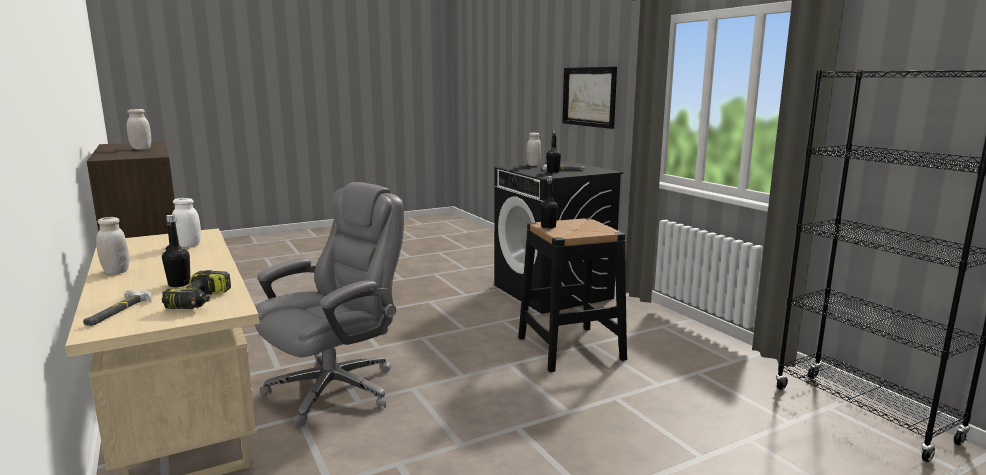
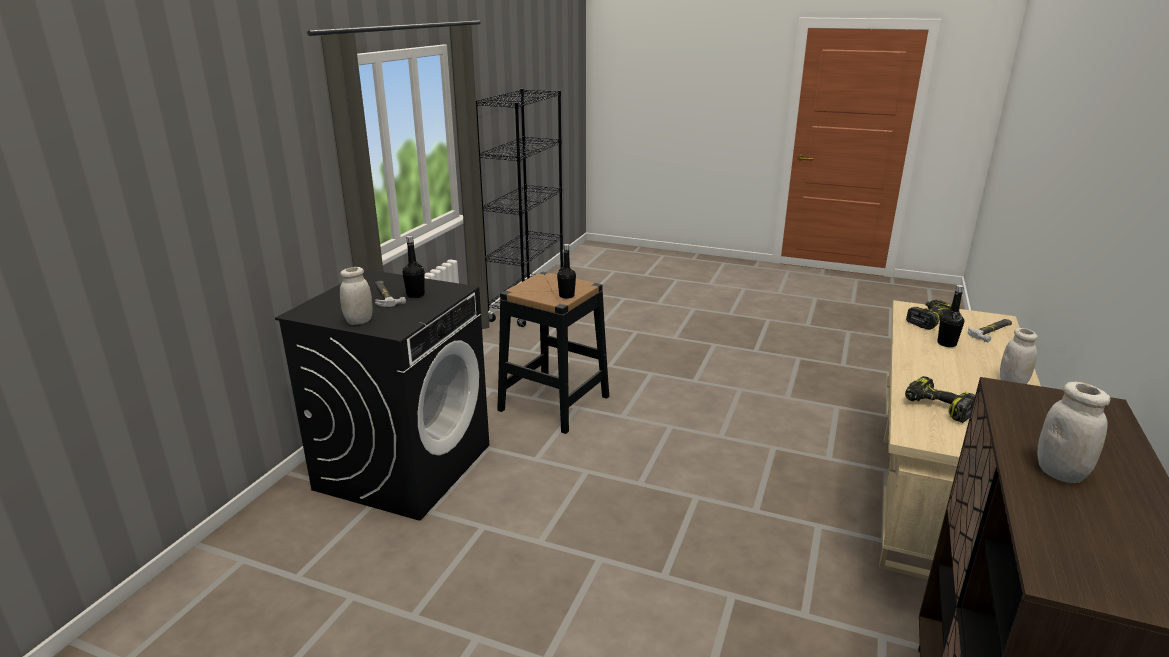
camera: 130 degrees left, 10 degrees up
white jar [172,198,201,247] -> power drill [905,376,975,423]
grey office chair [255,182,404,427] -> none
picture [562,67,617,129] -> none

